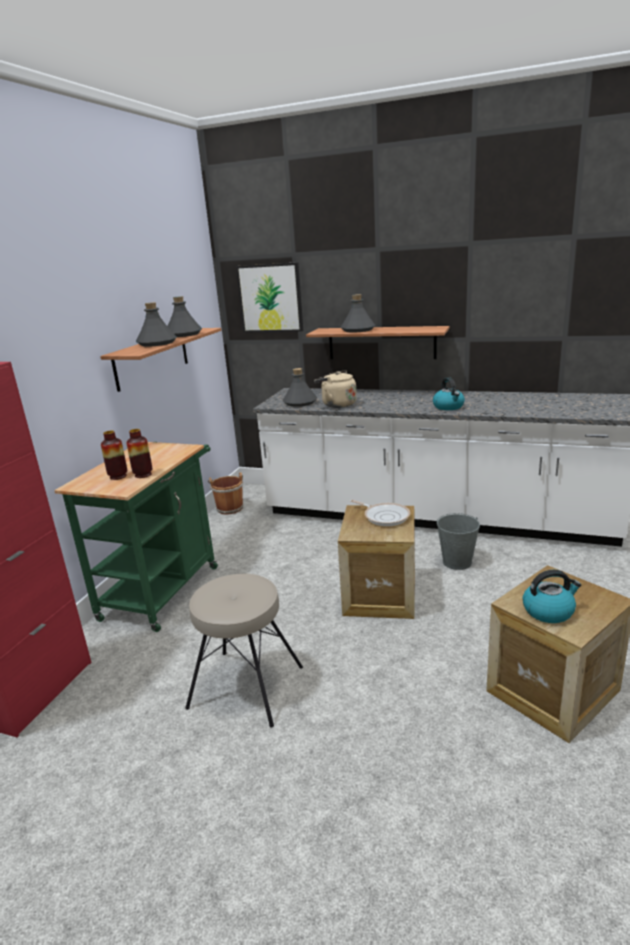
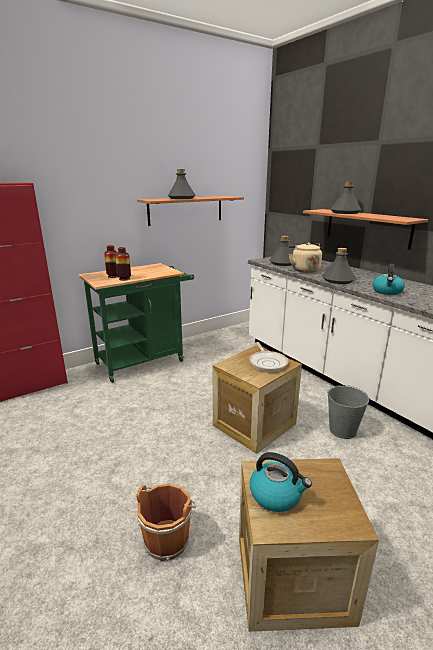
camera: 35 degrees right, 0 degrees up
grey bottle [168,296,202,337] -> grey bottle moved to [322,248,356,284]
beige stool [185,574,303,728] -> none
brown bucket [208,473,244,515] -> brown bucket moved to [136,484,196,561]
picture [236,262,303,333] -> none

